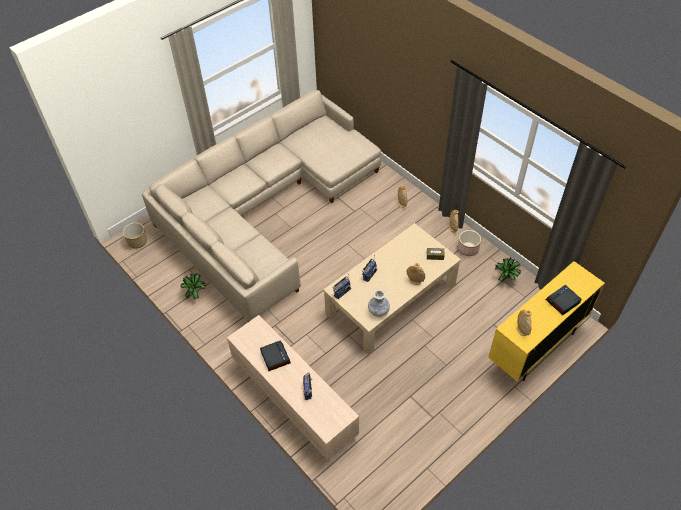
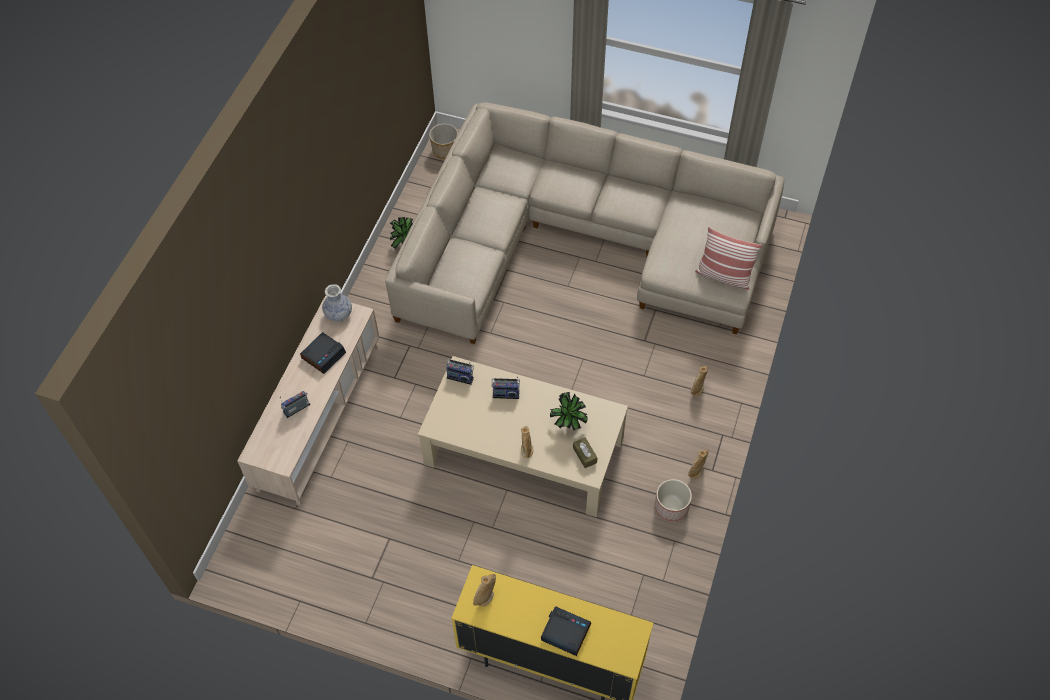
camera: 60 degrees right, 5 degrees up
vase [368,289,390,317] -> vase moved to [322,284,352,322]
potted plant [495,258,521,282] -> potted plant moved to [550,392,588,431]
none -> pillow [695,227,762,290]

